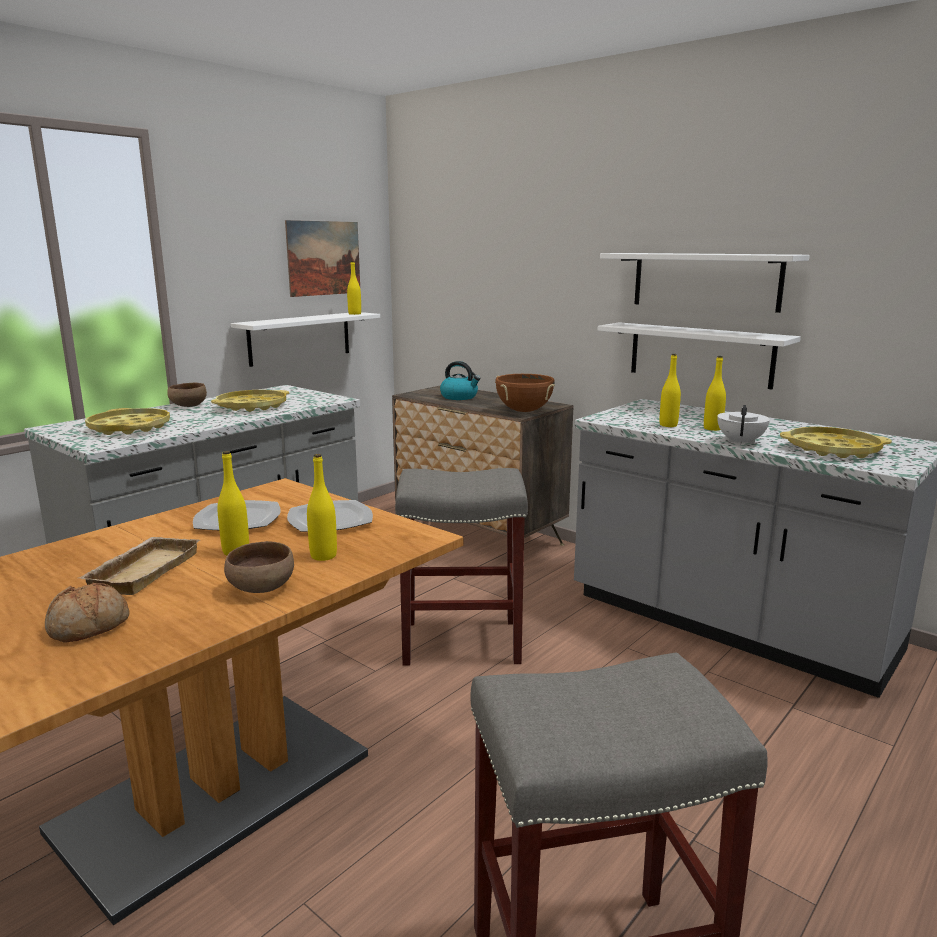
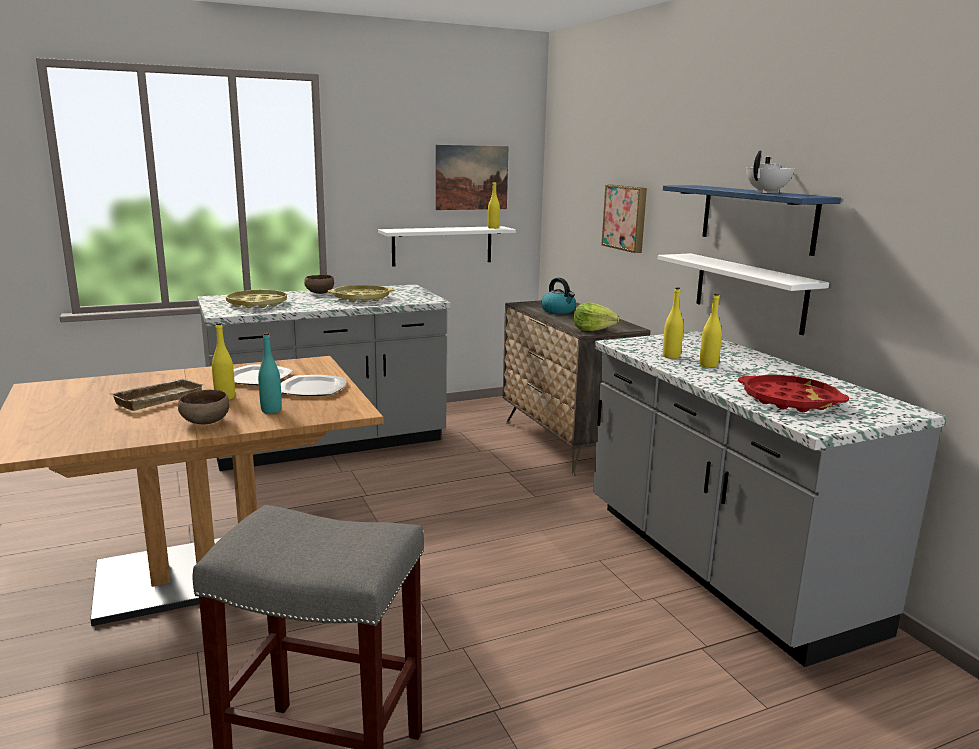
camera: 25 degrees right, 0 degrees up
bread [45,583,129,643] -> none
yellow bottle [307,454,337,561] -> turquoise bottle [258,333,282,414]
grey stool [395,468,528,666] -> none
brown cooking pot [495,374,555,412] -> lettuce [574,303,619,331]
white shelf [600,253,810,313] -> blue shelf [663,185,841,256]
white teapot [717,405,770,445] -> white teapot moved to [746,150,794,194]
yellow tray [780,427,892,458] -> red tray [738,375,849,412]
none -> picture [602,185,647,253]

